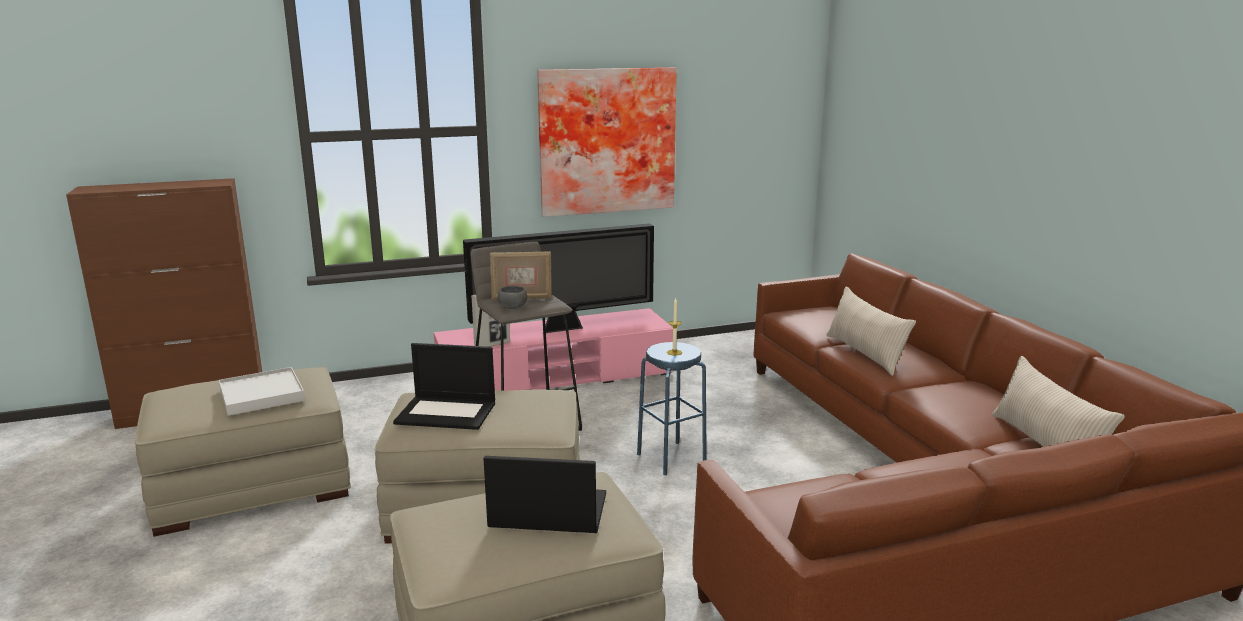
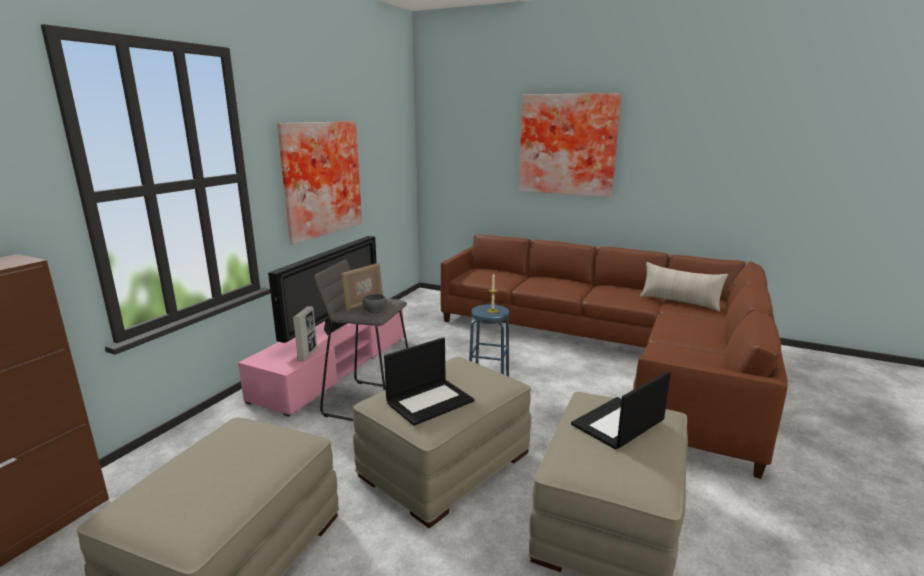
camera: 45 degrees left, 0 degrees up
white tray [219,367,305,416] -> none
beige pillow [826,287,916,376] -> none
none -> picture [519,93,621,197]

